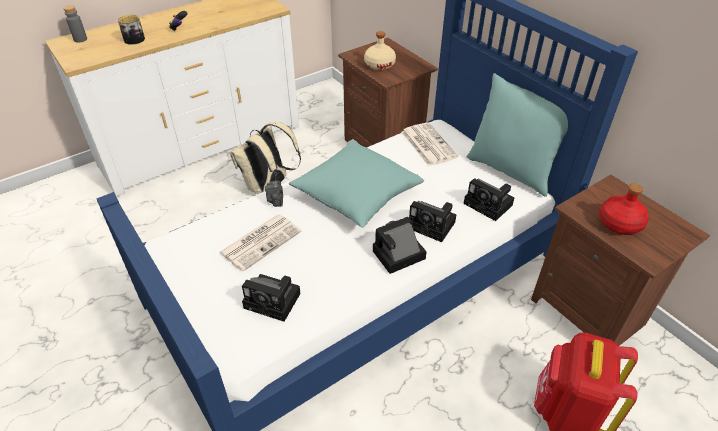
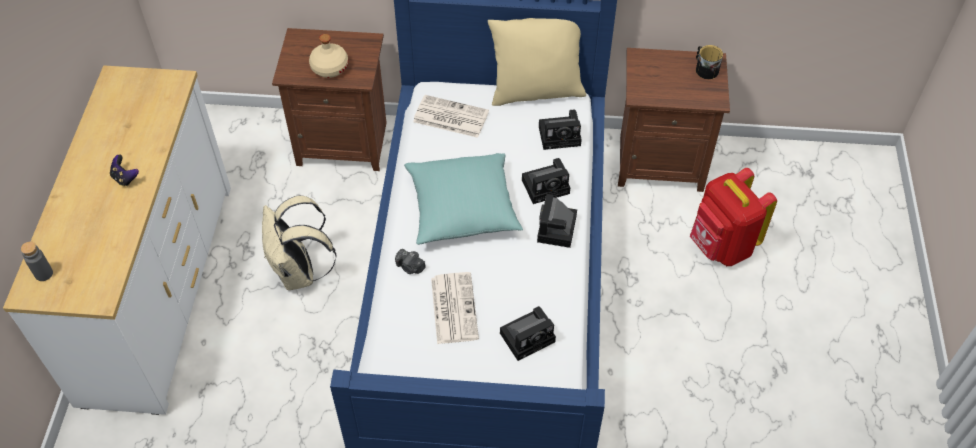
camera: 50 degrees left, 10 degrees up
mug [118,15,145,45] -> mug moved to [696,45,723,79]
turquoise pillow [467,73,568,197] -> beige pillow [488,18,586,106]
red bottle [599,184,649,235] -> none

